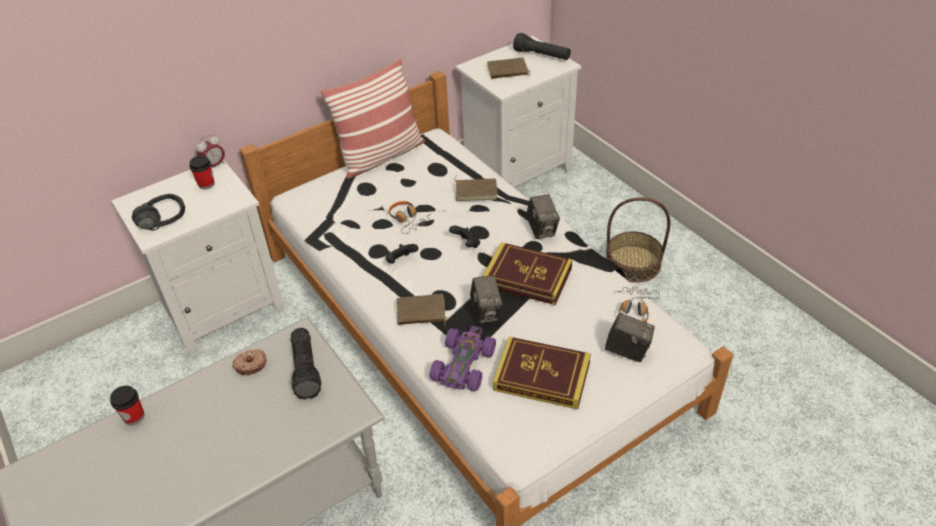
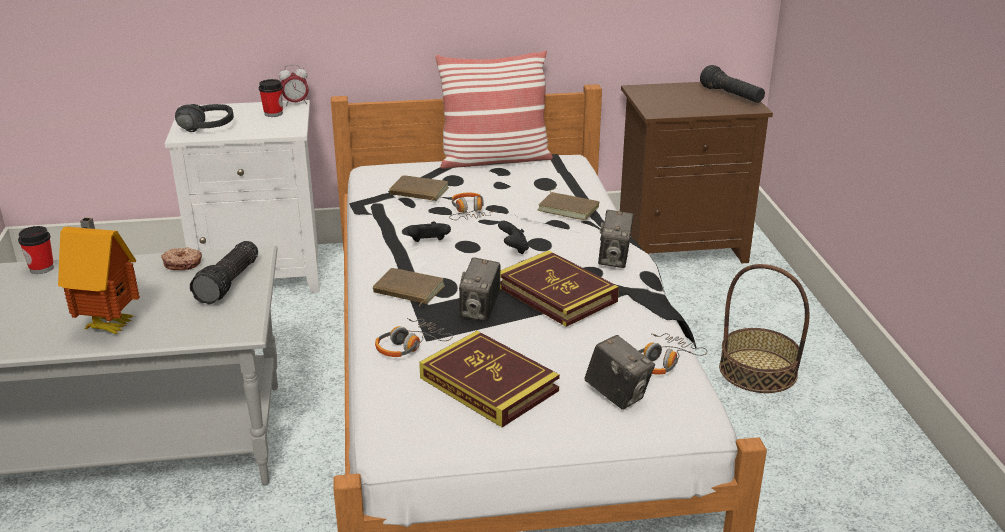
camera: 25 degrees right, 15 degrees down
purple toy car [429,326,496,391] -> headphones [375,318,452,357]
white nightstand [455,36,581,187] -> brown nightstand [620,82,773,263]
brown book [487,57,530,79] -> brown book moved to [389,175,449,202]
none -> toy house [58,217,140,334]

